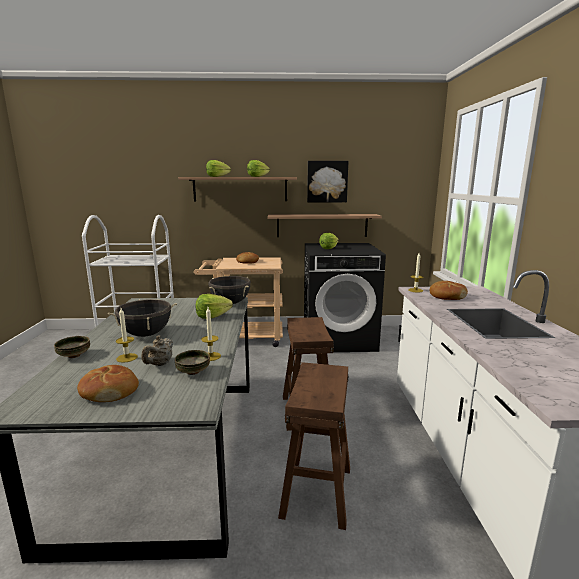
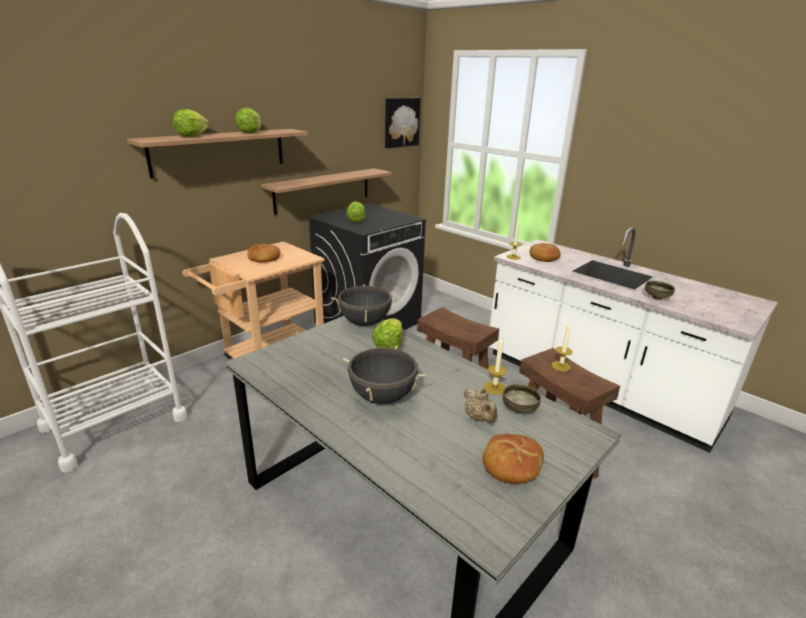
camera: 45 degrees left, 10 degrees up
bowl [54,336,90,358] -> bowl moved to [645,281,675,300]
candle [116,308,138,363] -> candle moved to [552,323,572,372]
picture [307,161,348,202] -> picture moved to [385,98,421,148]

